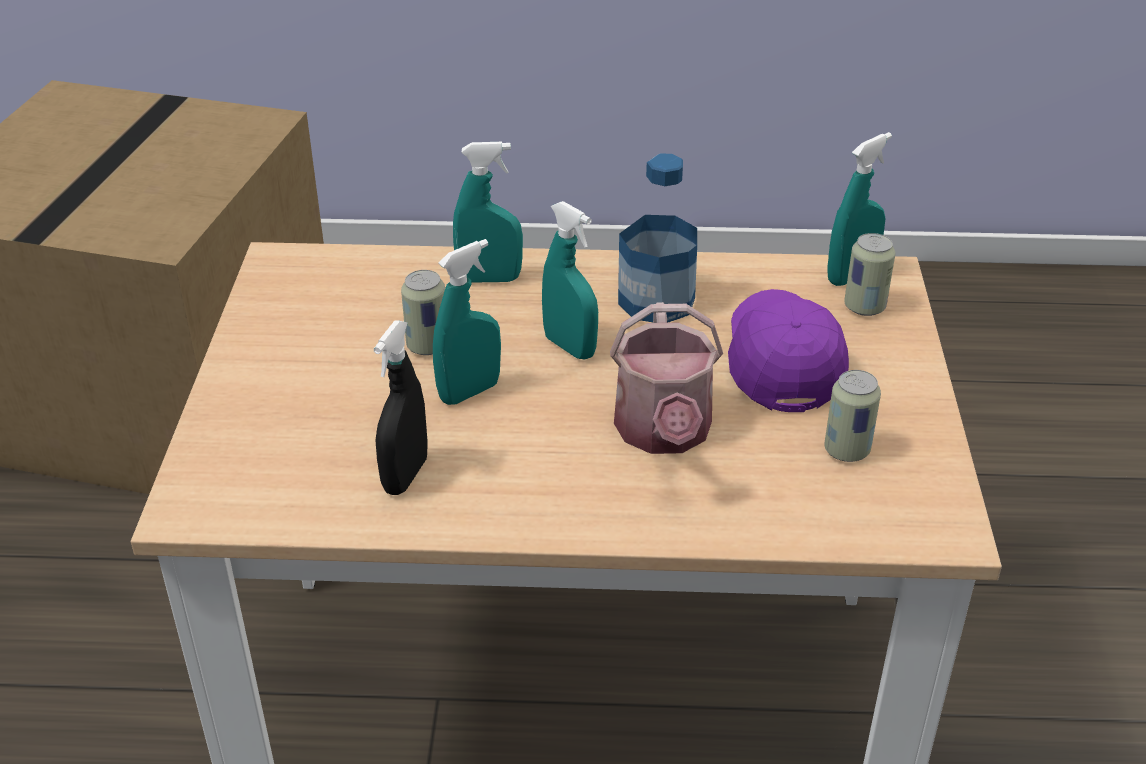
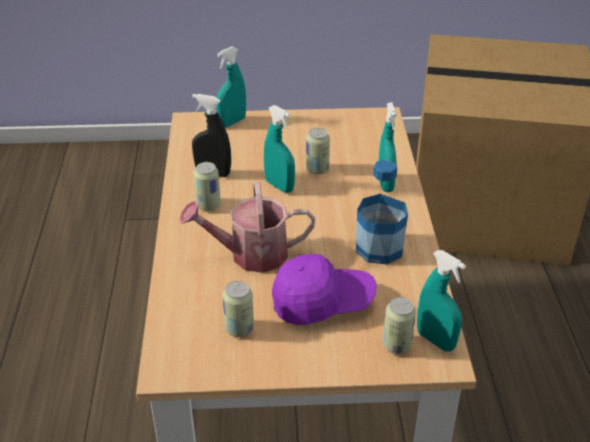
camera: 85 degrees right, 0 degrees up
turquoise spray bottle [542,201,598,359] -> turquoise spray bottle moved to [217,46,246,128]
none -> can [194,162,221,211]

